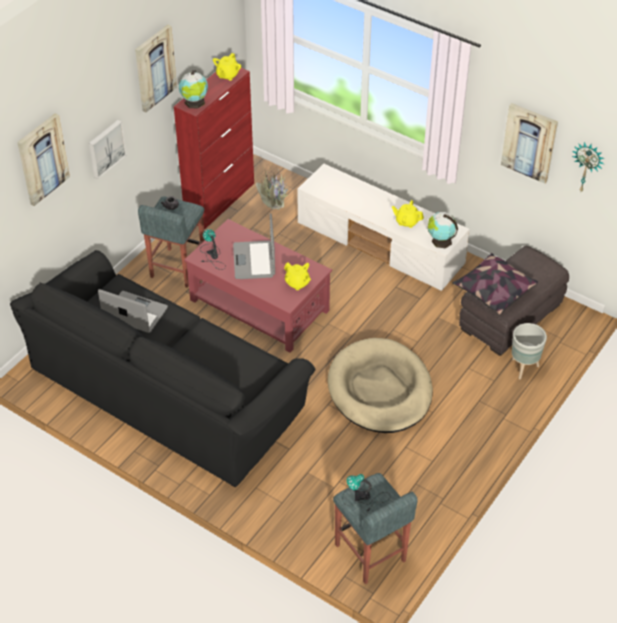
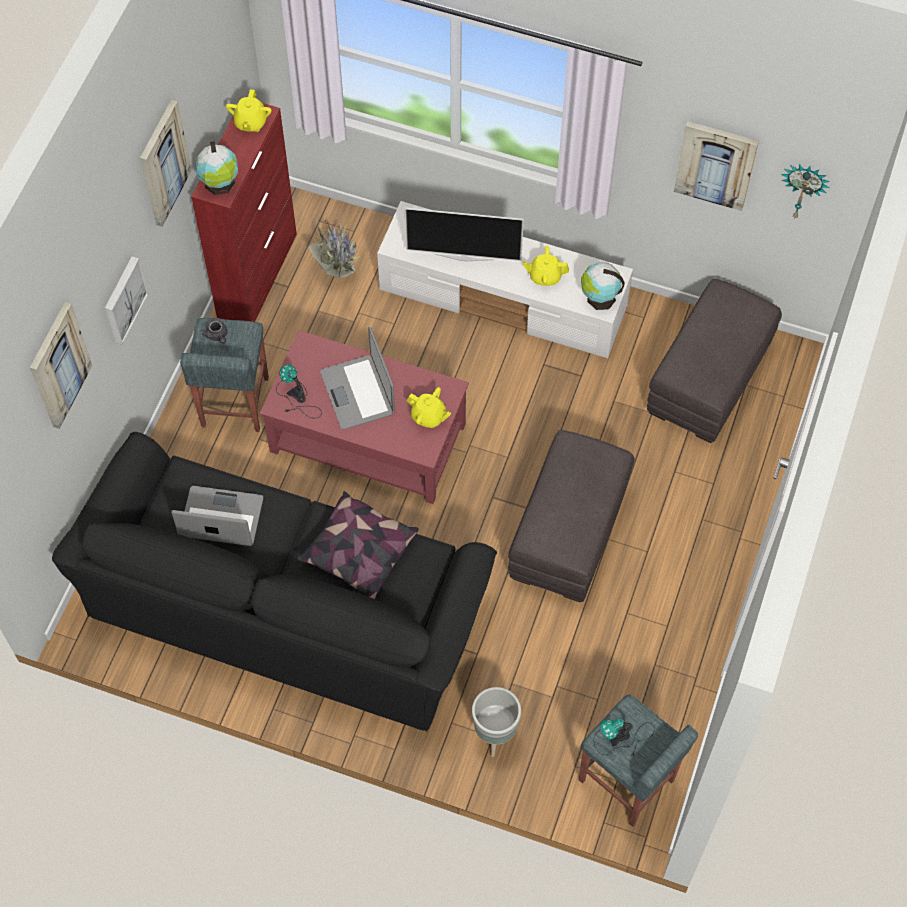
camera: 15 degrees left, 15 degrees up
beige dog bed [328,338,433,433] -> grey ottoman [508,430,634,602]
pillow [453,253,538,315] -> pillow moved to [297,491,419,599]
grey planter [512,323,547,379] -> grey planter moved to [472,687,521,757]
none -> television [405,208,524,261]

